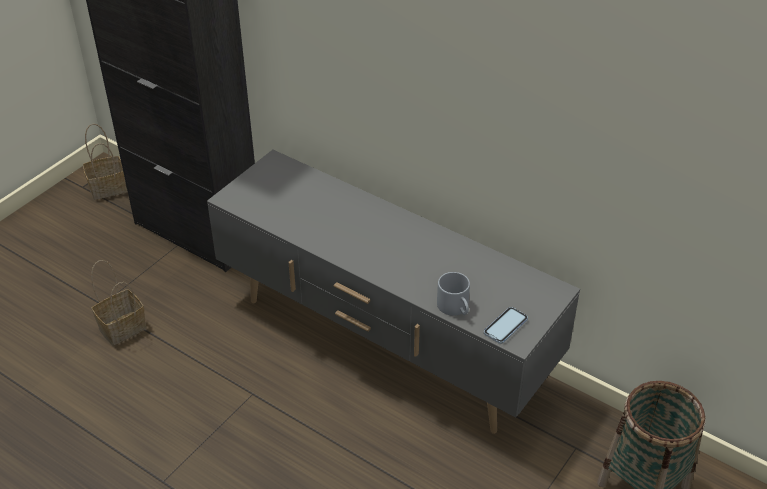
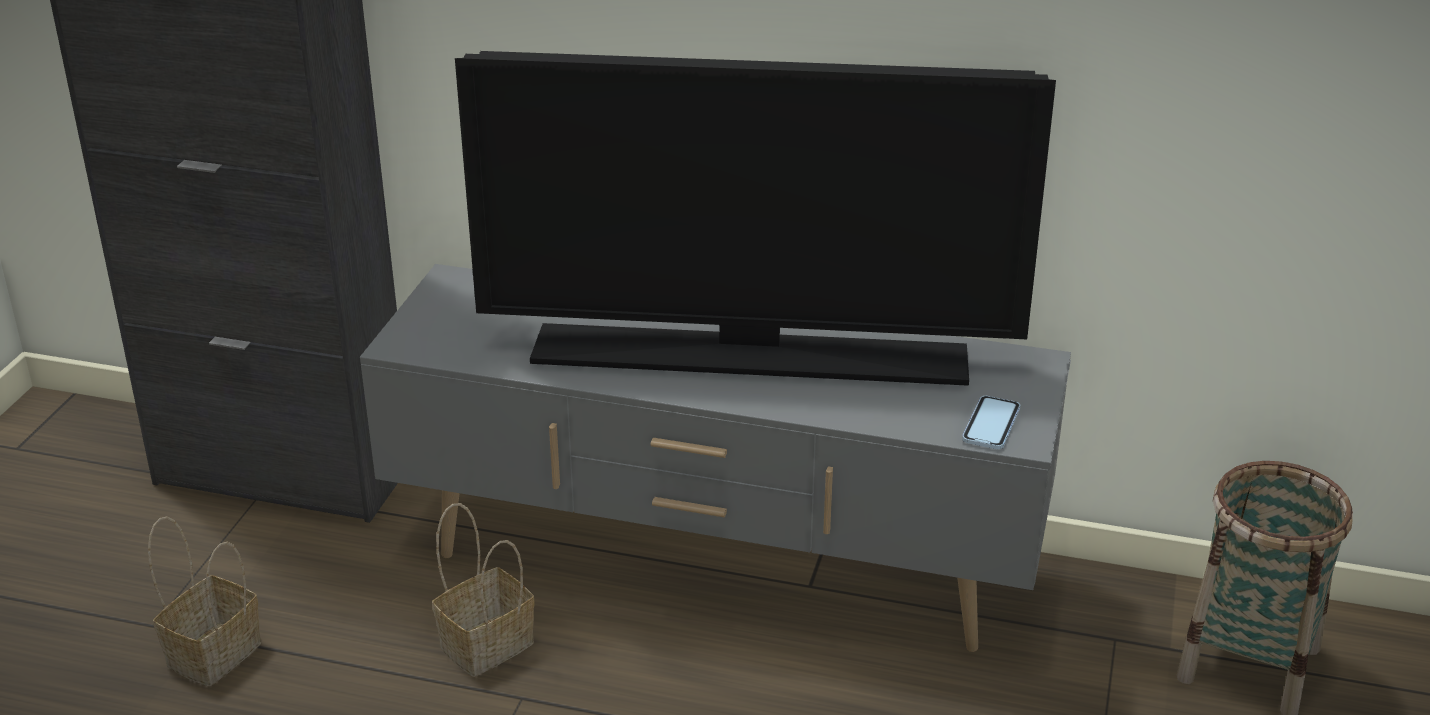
camera: 20 degrees left, 10 degrees down
basket [83,124,127,200] -> basket moved to [432,503,535,677]
grey mug [437,272,470,316] -> none
none -> television [455,51,1056,386]

